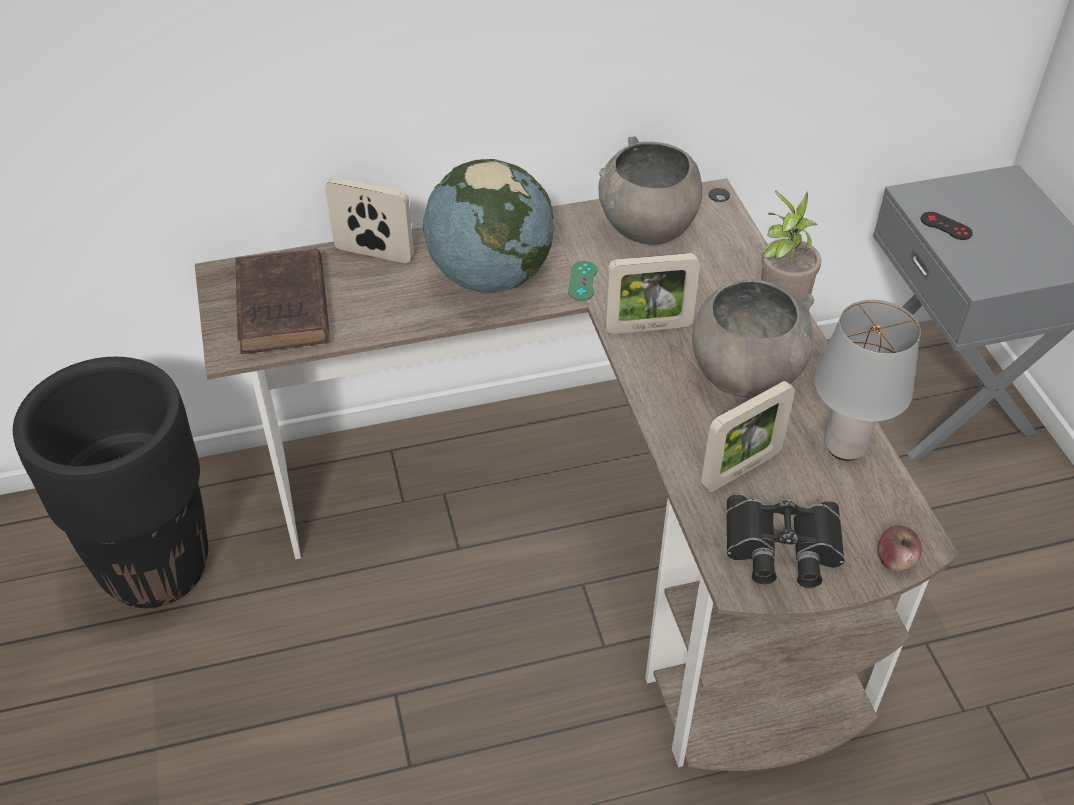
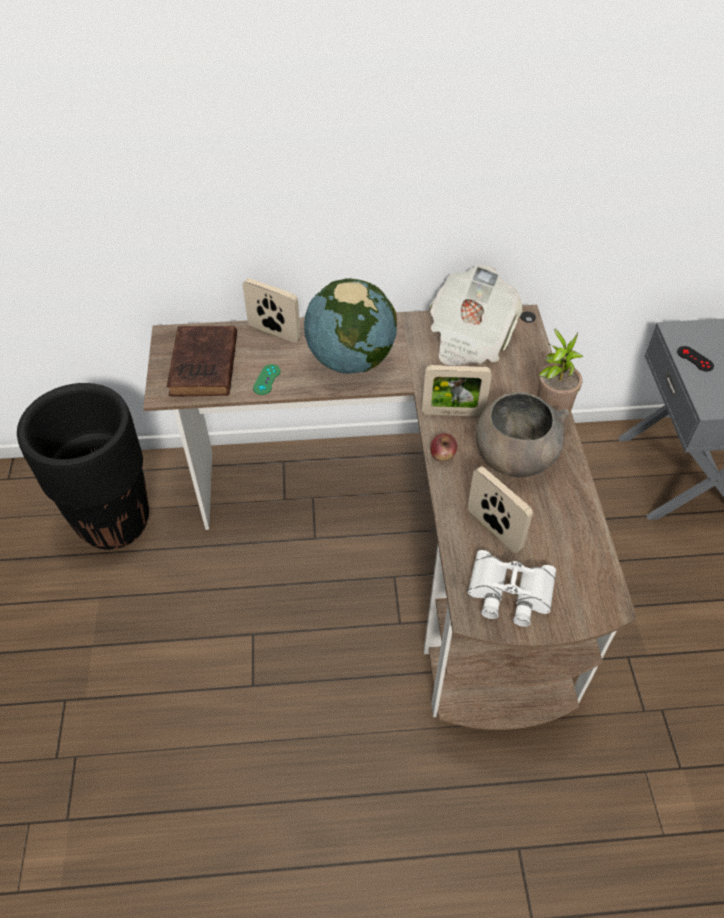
camera: 10 degrees right, 5 degrees up
green game controller [568,261,598,301] -> green game controller moved to [253,364,281,395]
grey bowl [599,136,702,245] -> newspaper [429,265,522,366]
picture frame [701,381,795,492] -> picture frame turned 105 degrees counterclockwise [468,466,533,553]
black binoculars [726,495,845,588] -> white binoculars [468,550,556,627]
grey table lamp [814,300,921,461] -> none
apple [877,525,922,571] -> apple moved to [430,433,457,461]

